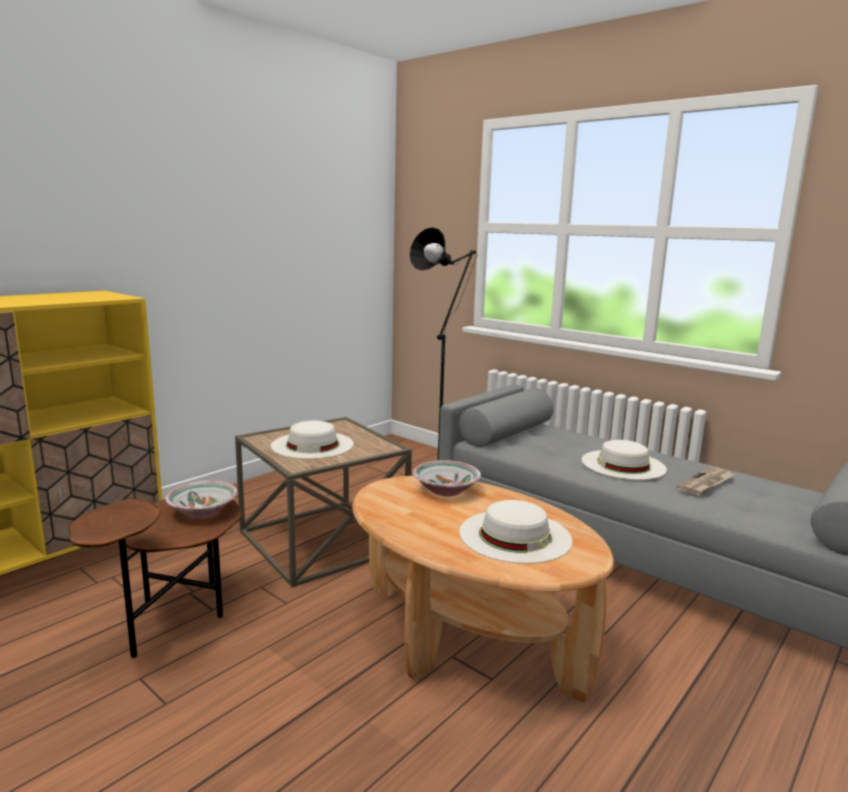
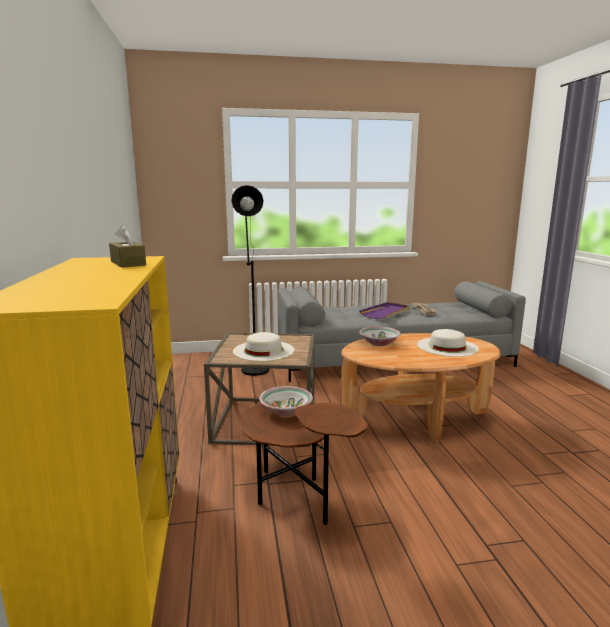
camera: 50 degrees left, 0 degrees up
white hat [582,440,667,480] -> purple tray [359,302,409,319]
none -> brown tissue box [109,225,146,268]

